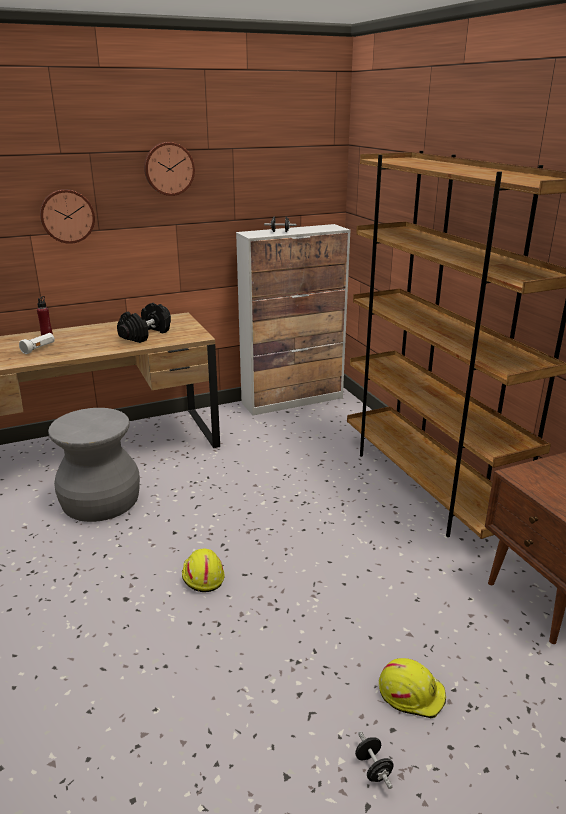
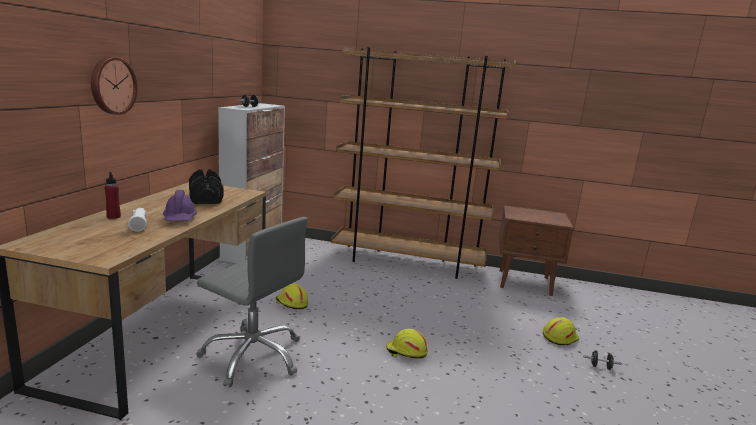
camera: 55 degrees left, 10 degrees down
grey stool [48,408,140,522] -> grey office chair [196,217,308,387]
wall clock [144,142,195,196] -> none
none -> purple hard hat [163,190,197,221]
none -> yellow hard hat [276,284,309,309]

